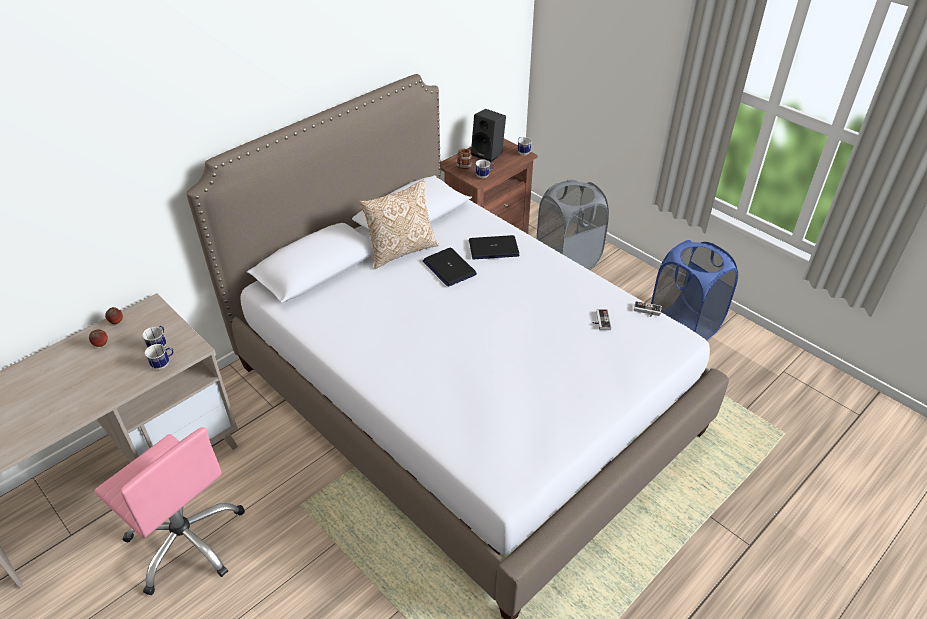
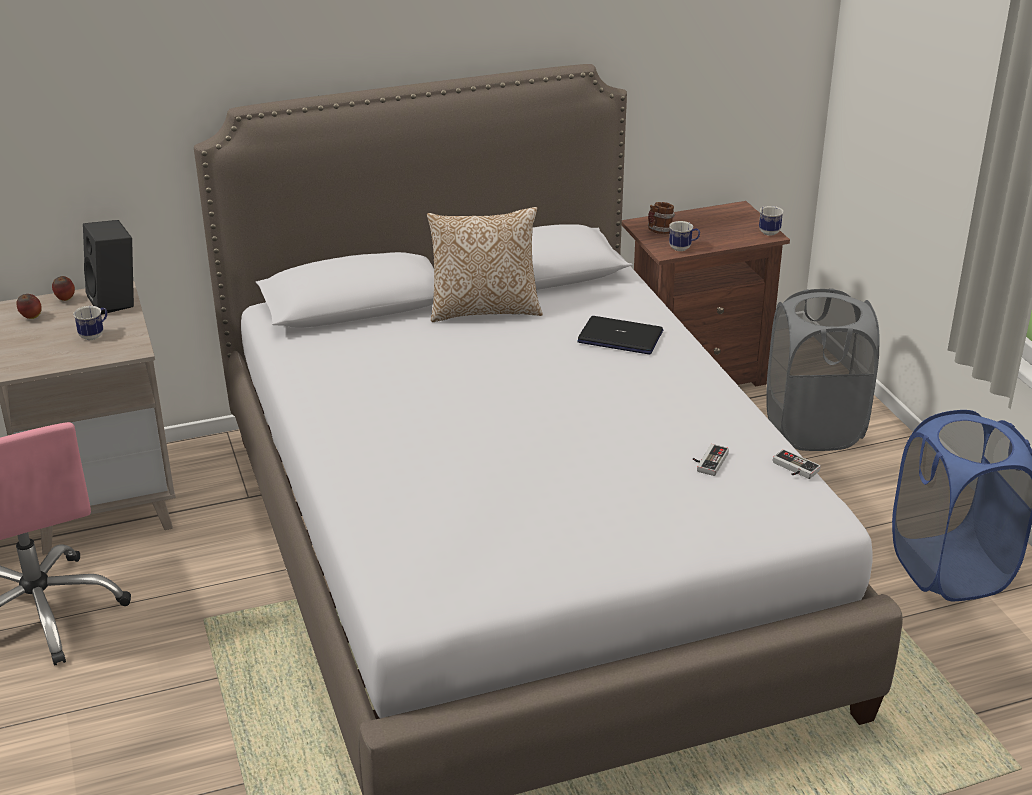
camera: 25 degrees right, 10 degrees down
mug [145,344,174,370] -> none
laptop [423,248,477,286] -> none
black speaker [471,109,506,162] -> black speaker moved to [83,220,134,315]

